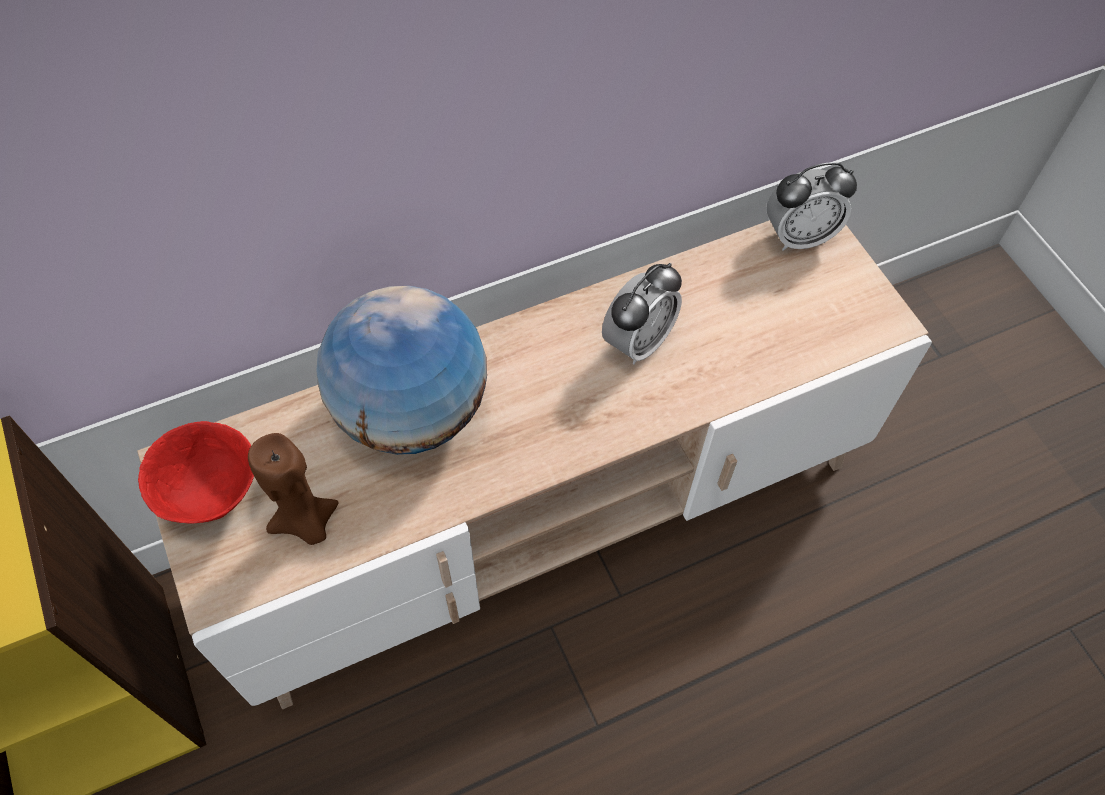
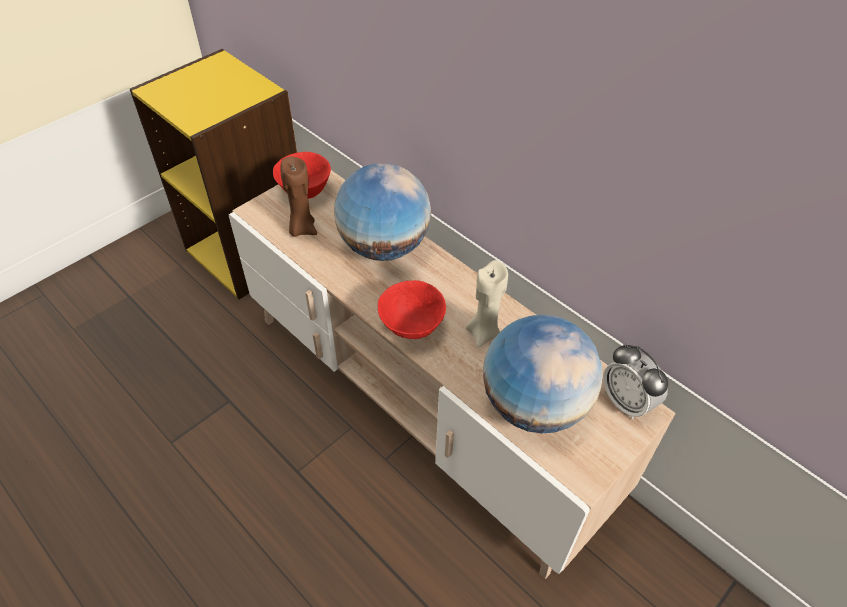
camera: 70 degrees right, 10 degrees down
alarm clock [602,263,682,365] -> beige candle [466,260,508,348]
none -> red bowl [378,280,446,339]
none -> globe [483,315,602,434]

